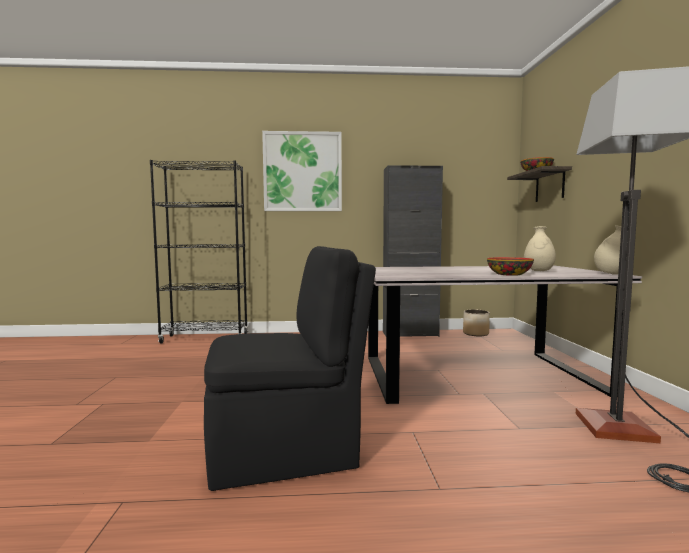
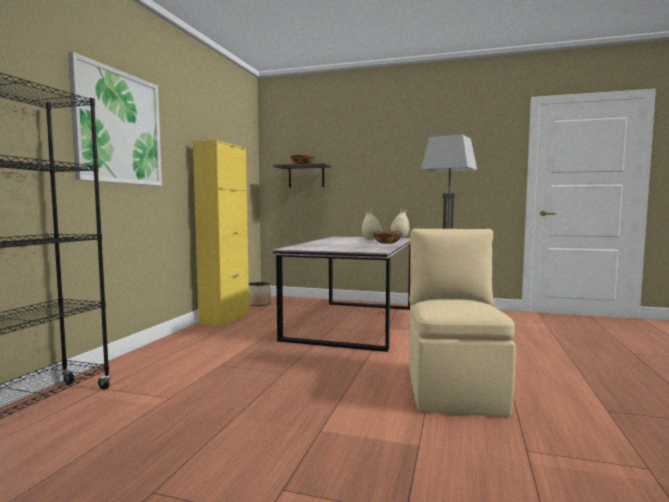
camera: 70 degrees left, 0 degrees up
black chair [204,246,376,491] -> beige chair [409,228,516,416]
black cabinet [383,165,443,337] -> yellow cabinet [193,140,249,327]

